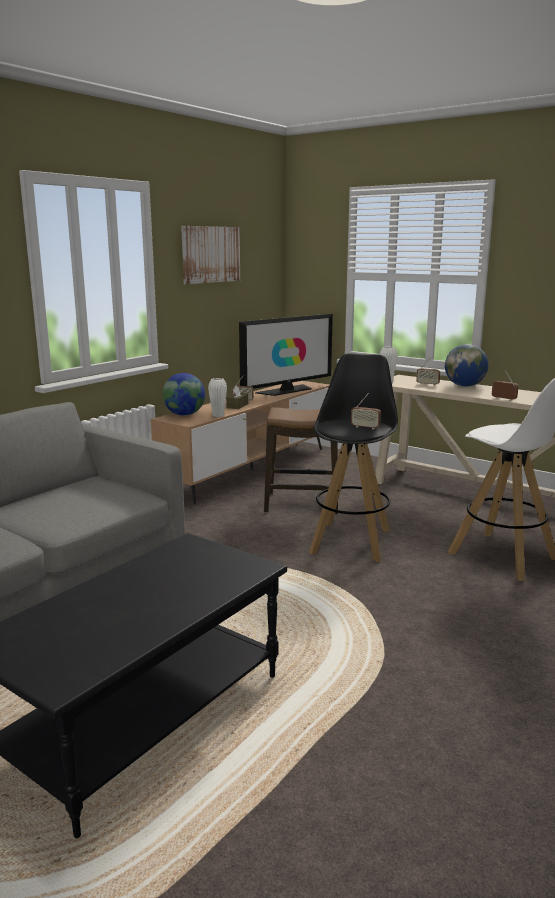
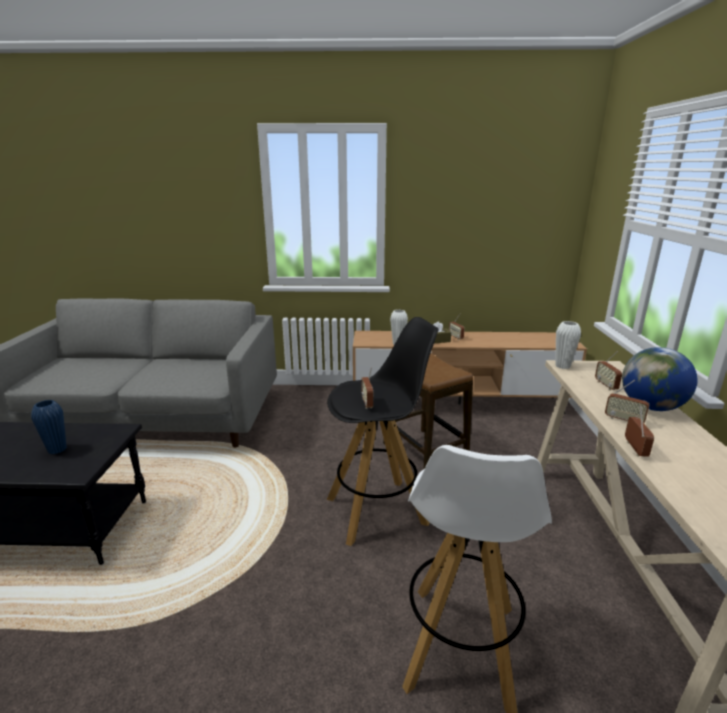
camera: 55 degrees right, 5 degrees up
globe [162,373,205,416] -> none
picture [181,226,240,284] -> none
television [239,314,333,396] -> none
none -> blue vase [31,400,67,454]
none -> radio [605,380,650,423]

